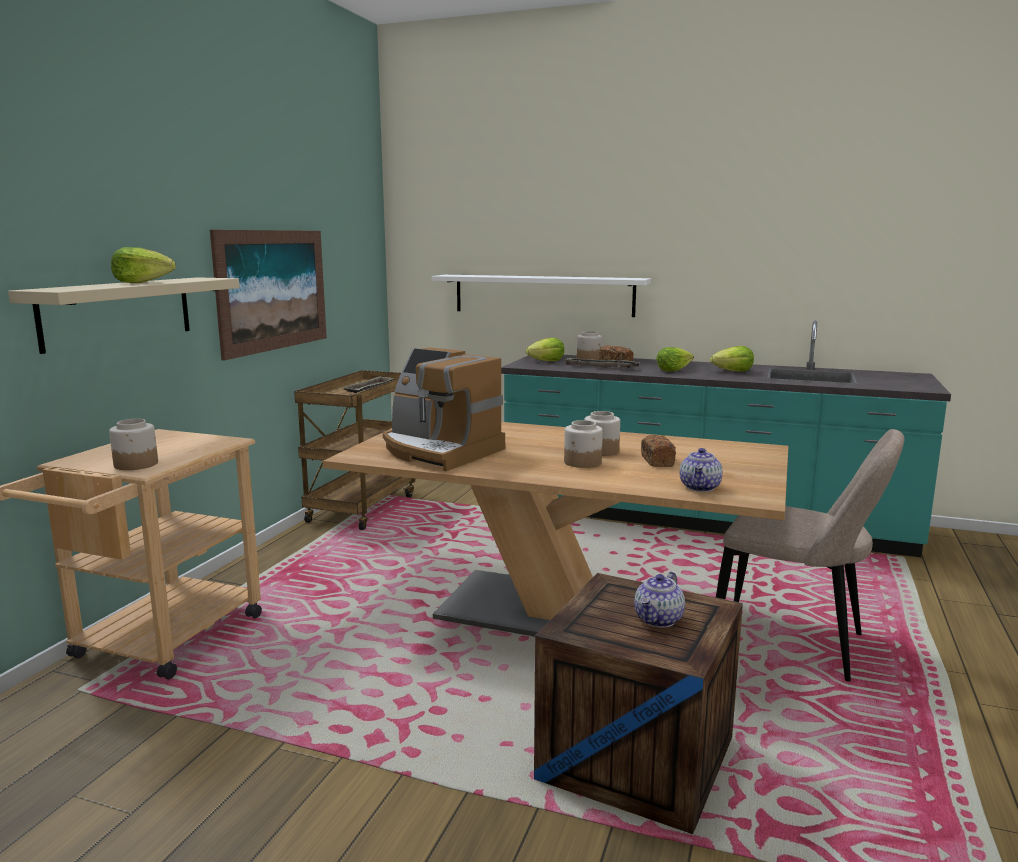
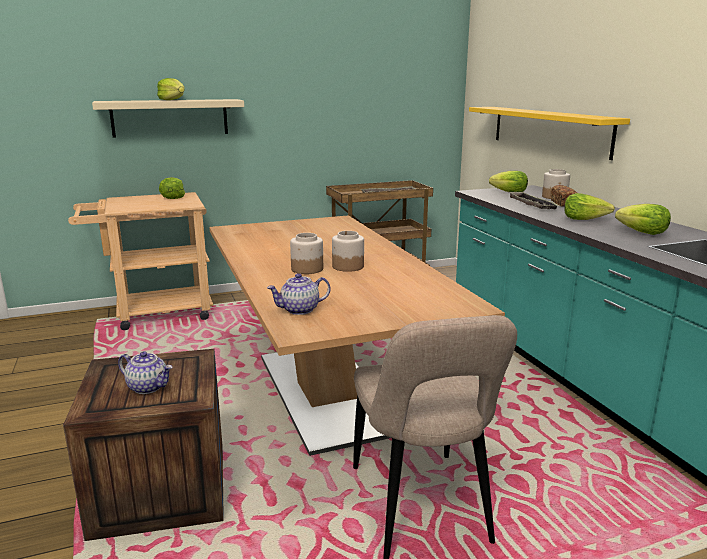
camera: 50 degrees right, 5 degrees up
jar [109,419,158,470] -> none
picture [210,230,327,360] -> none
coffee machine [383,347,505,471] -> none
white shelf [432,275,651,317] -> yellow shelf [469,107,630,160]
teapot [634,572,685,628] -> teapot turned 150 degrees counterclockwise [118,351,173,394]
bread [641,435,676,467] -> none
none -> lettuce [159,177,185,199]

